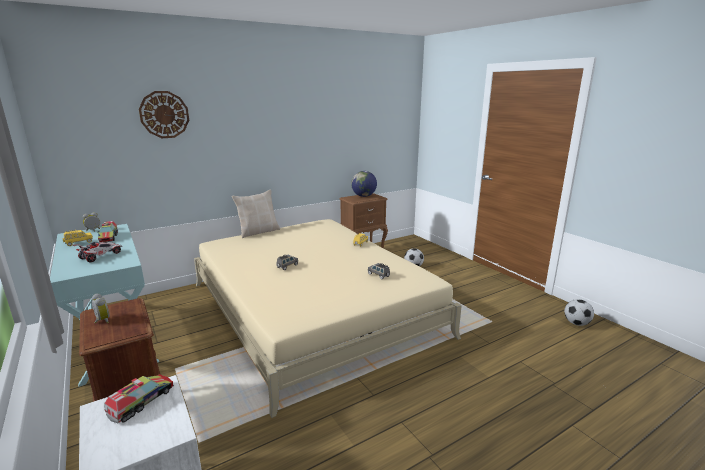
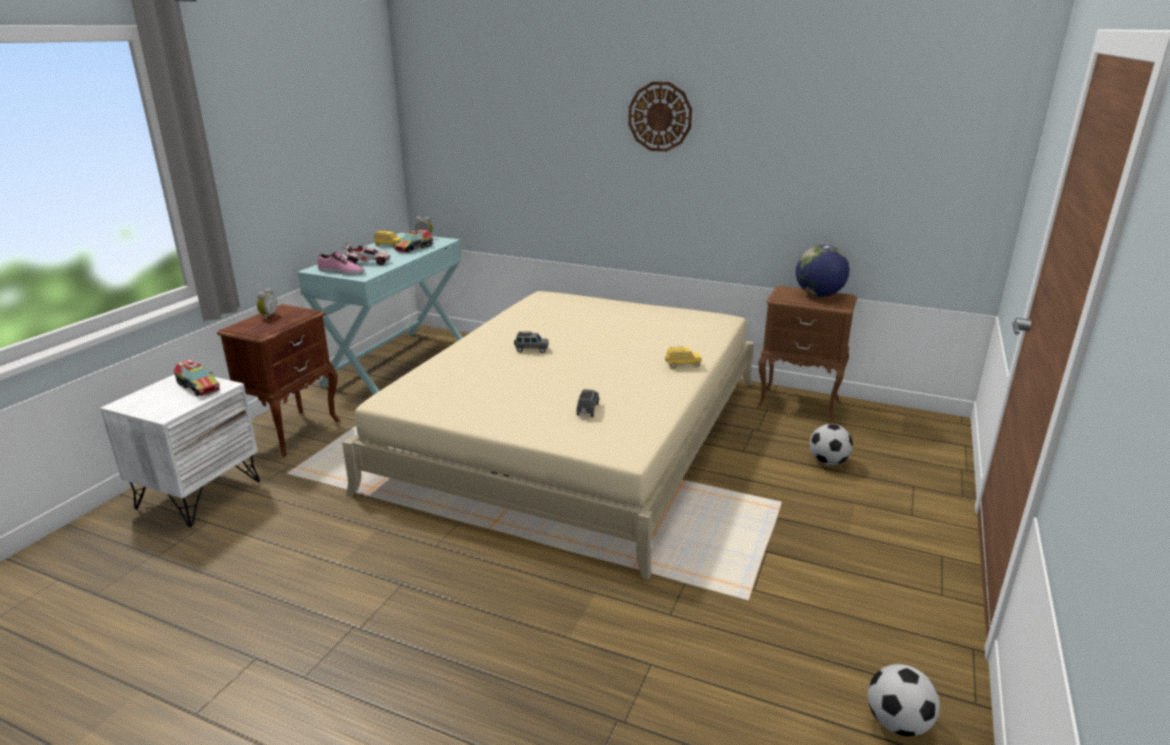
camera: 55 degrees right, 5 degrees up
toy truck [104,374,174,423] -> toy truck turned 45 degrees clockwise [173,359,220,396]
wall clock [139,91,189,138] -> wall clock moved to [628,82,692,152]
beige pillow [232,190,280,238] -> none
none -> shoe [318,252,365,275]

